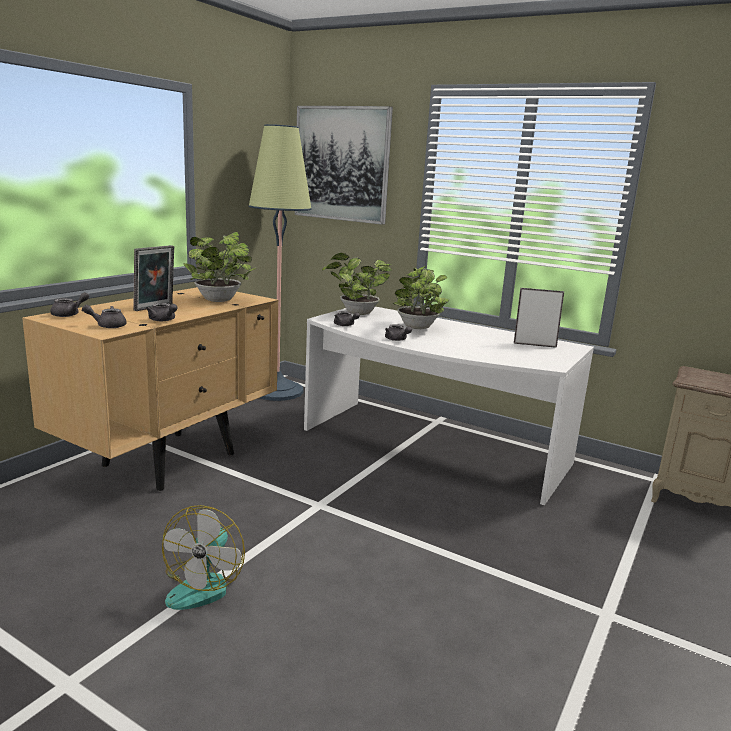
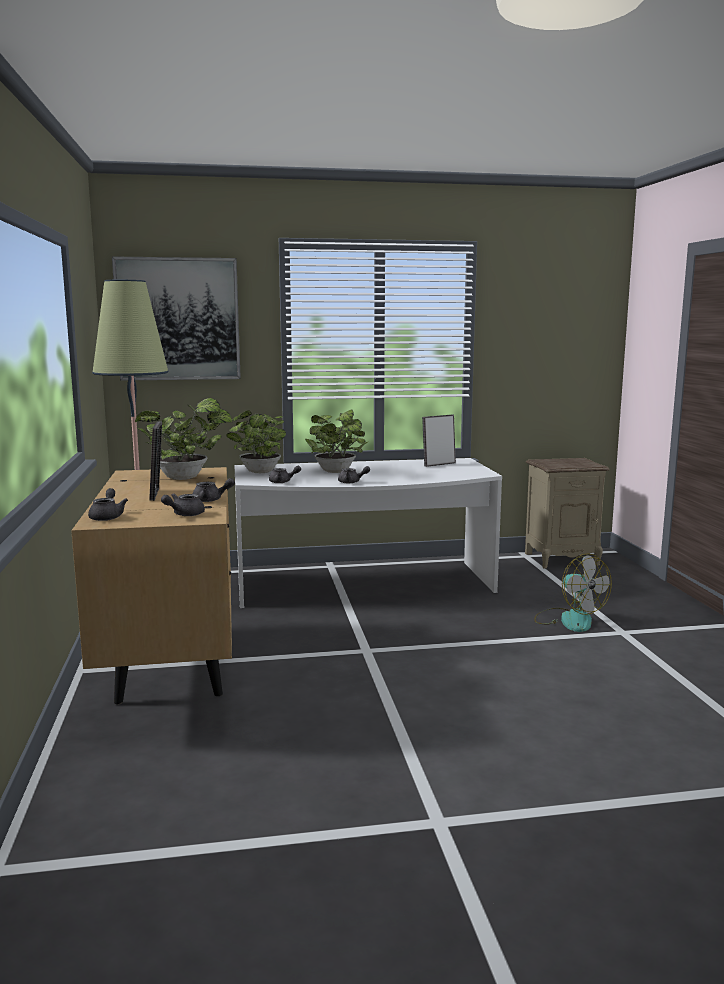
camera: 40 degrees left, 5 degrees down
fan [162,505,245,610] -> fan moved to [534,554,612,632]

